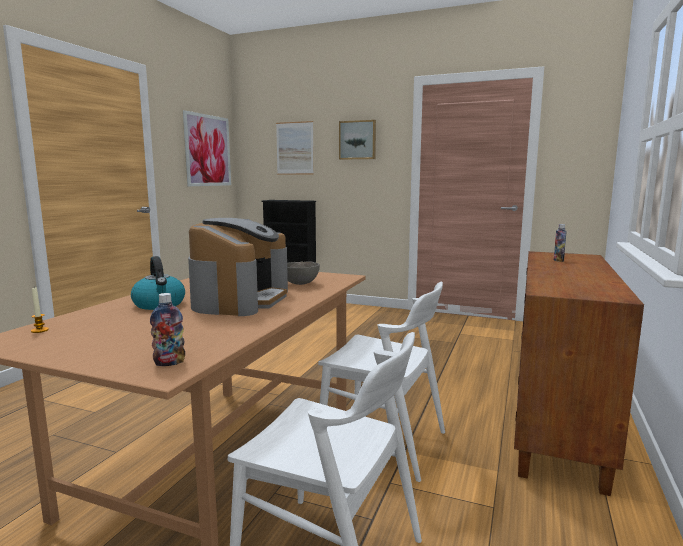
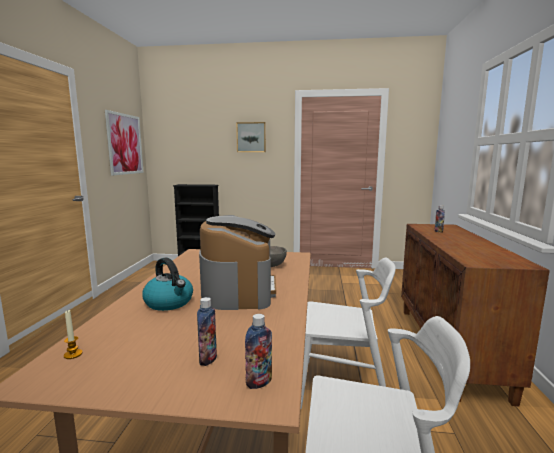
camera: 15 degrees left, 0 degrees up
picture [276,121,314,175] -> none
none -> bottle [197,297,217,366]

